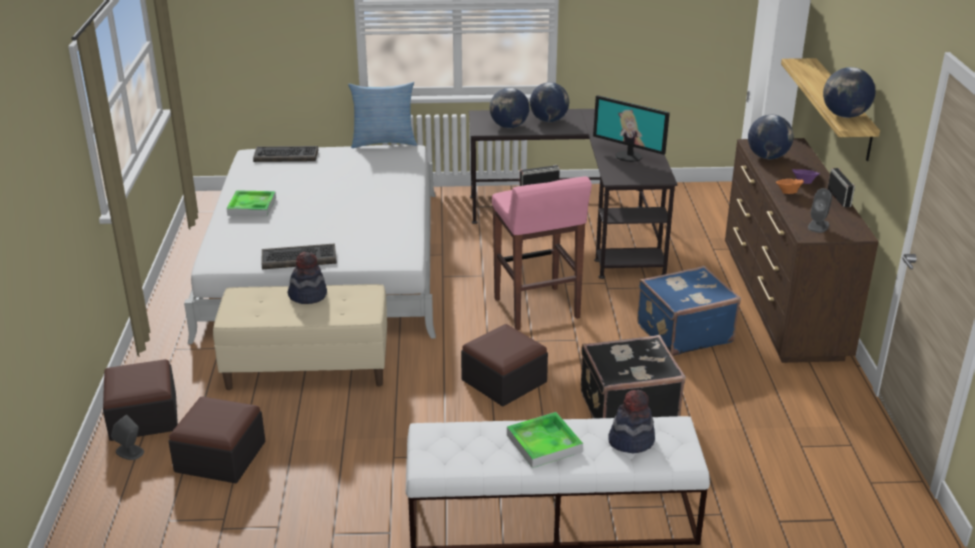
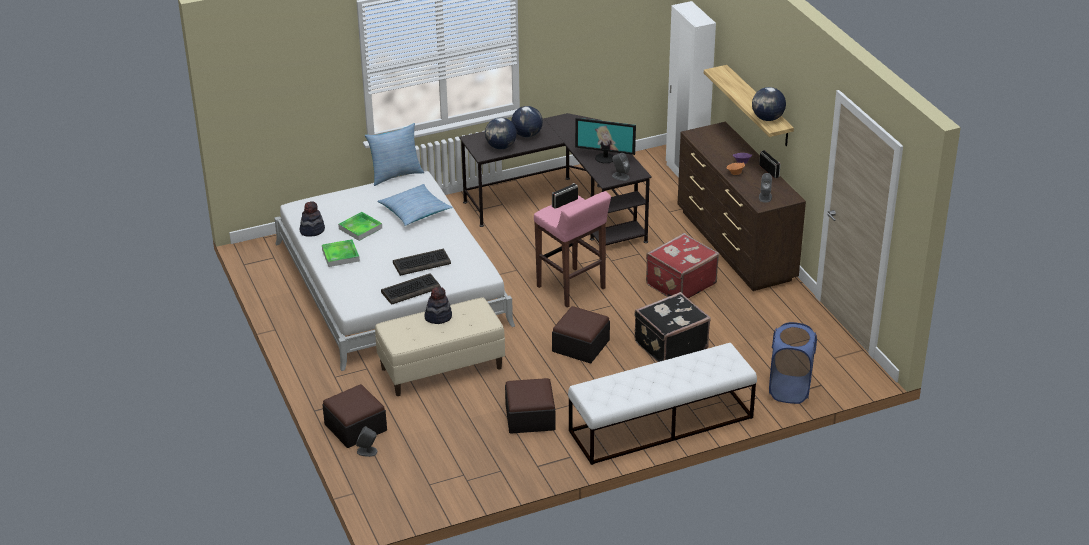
camera: 20 degrees left, 5 degrees up
ottoman [168,396,266,483] -> ottoman moved to [505,378,555,434]
keyboard [253,146,318,162] -> keyboard moved to [393,249,451,276]
tray [507,412,583,468] -> tray moved to [338,212,382,241]
hat [608,389,655,453] -> hat moved to [299,201,325,236]
blue suitcase [637,266,741,356] -> red suitcase [646,233,719,299]
globe [748,114,794,159] -> none
none -> pillow [377,184,453,226]
none -> grey speaker [612,153,630,181]
none -> blue laundry basket [769,322,817,404]

